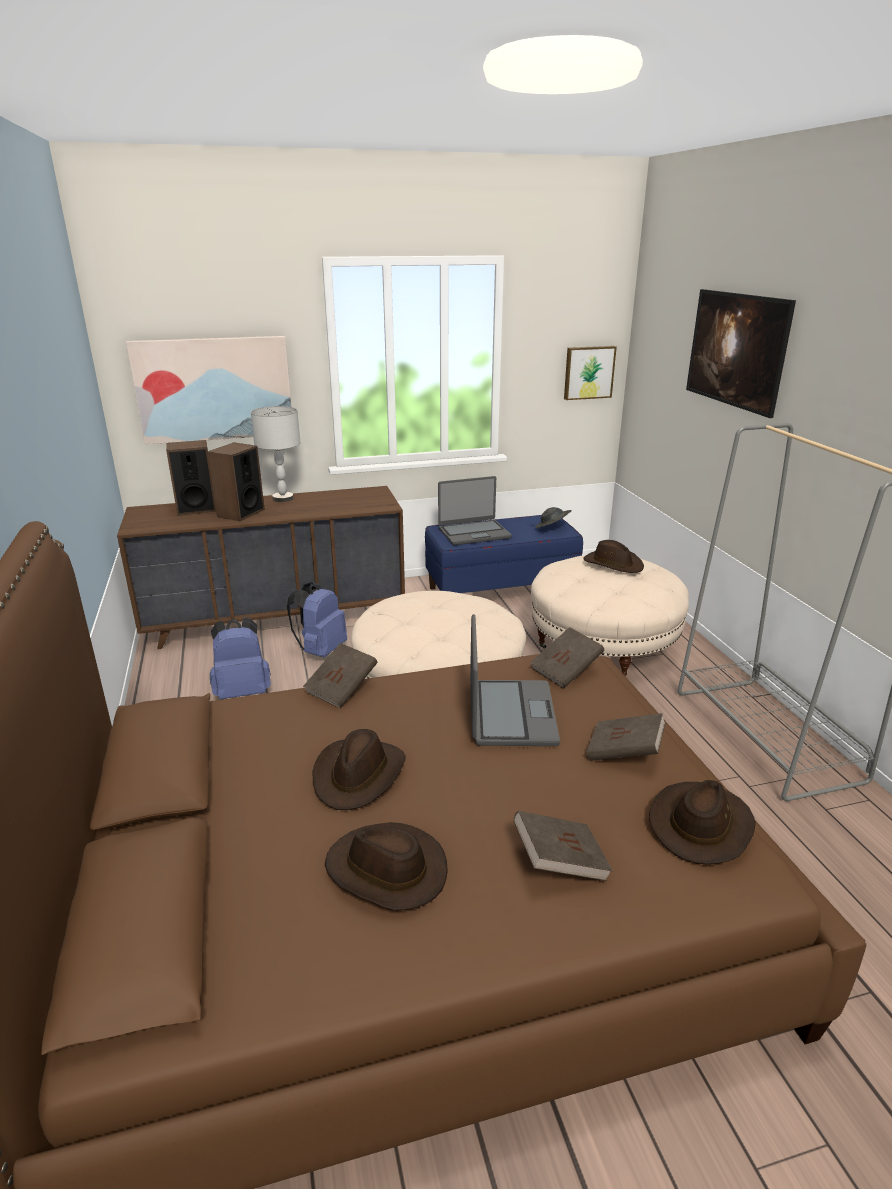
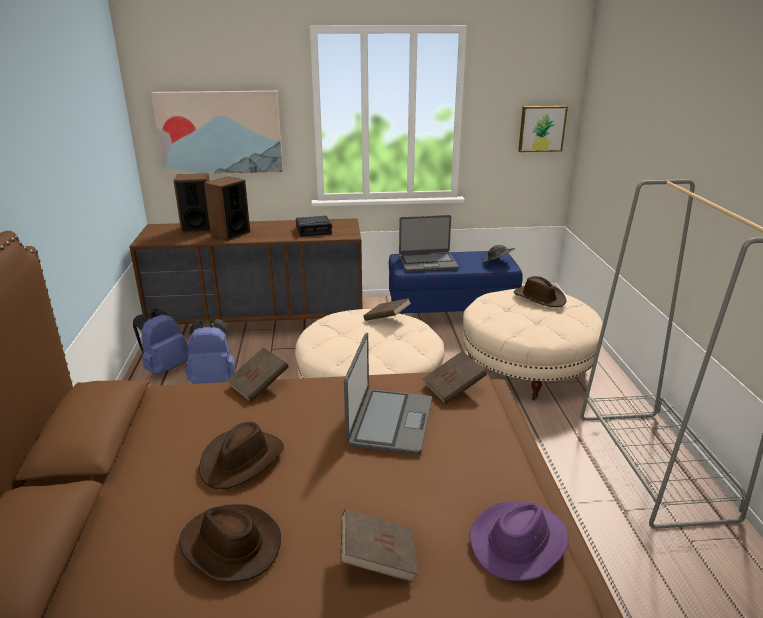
camera: 10 degrees right, 0 degrees up
grey table lamp [251,406,301,502] -> none
blue backpack [287,582,347,657] -> blue backpack moved to [133,308,189,375]
brown book [586,713,666,761] -> brown book moved to [363,298,411,321]
brown hat [649,780,756,864] -> purple hat [469,501,569,581]
picture [686,289,796,418] -> none
none -> alarm clock [296,216,332,237]

